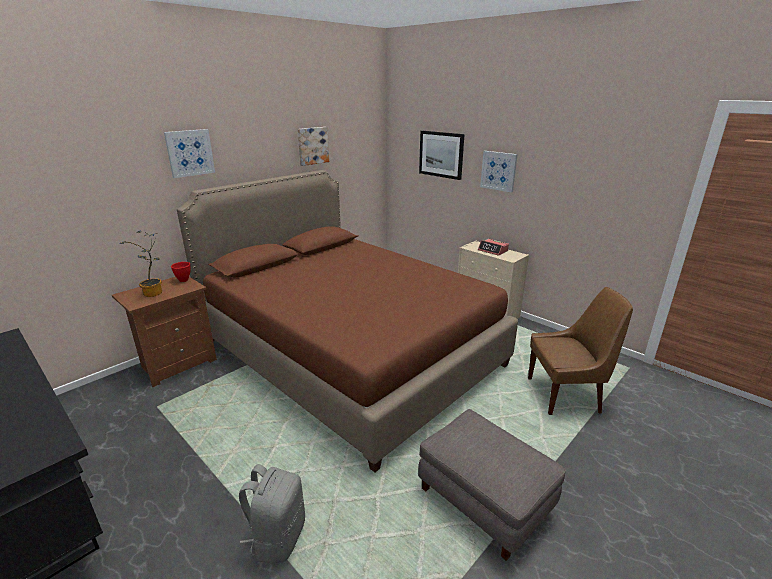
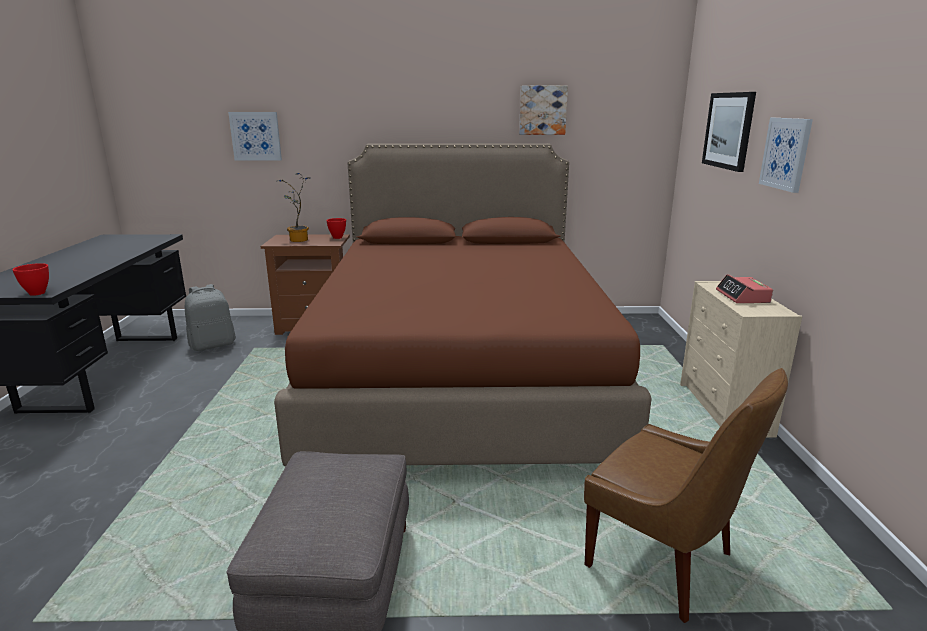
camera: 45 degrees right, 5 degrees down
picture [164,129,215,178] -> picture moved to [228,112,282,161]
grey backpack [239,464,305,564] -> grey backpack moved to [185,284,236,351]
none -> red bowl [12,263,49,296]

